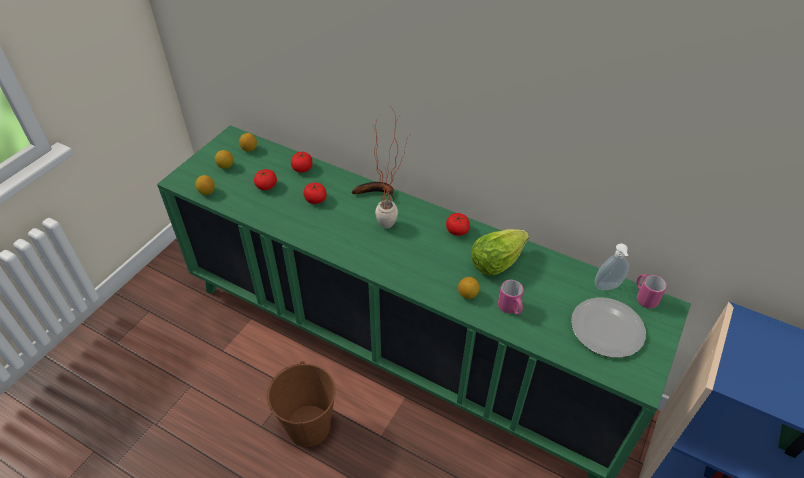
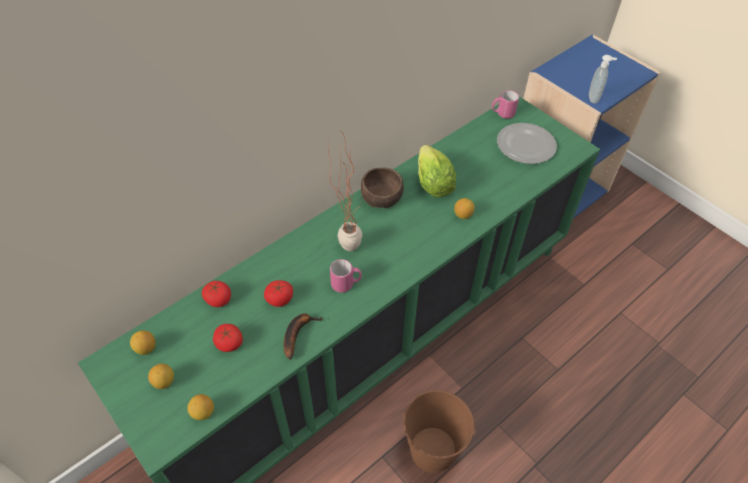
camera: 70 degrees left, 5 degrees up
banana [352,182,395,201] -> banana moved to [284,314,323,360]
tomato [446,213,470,236] -> brown bowl [361,168,404,208]
pink mug [498,280,523,315] -> pink mug moved to [330,259,362,293]
soap dispenser [595,243,629,290] -> soap dispenser moved to [589,55,617,103]

